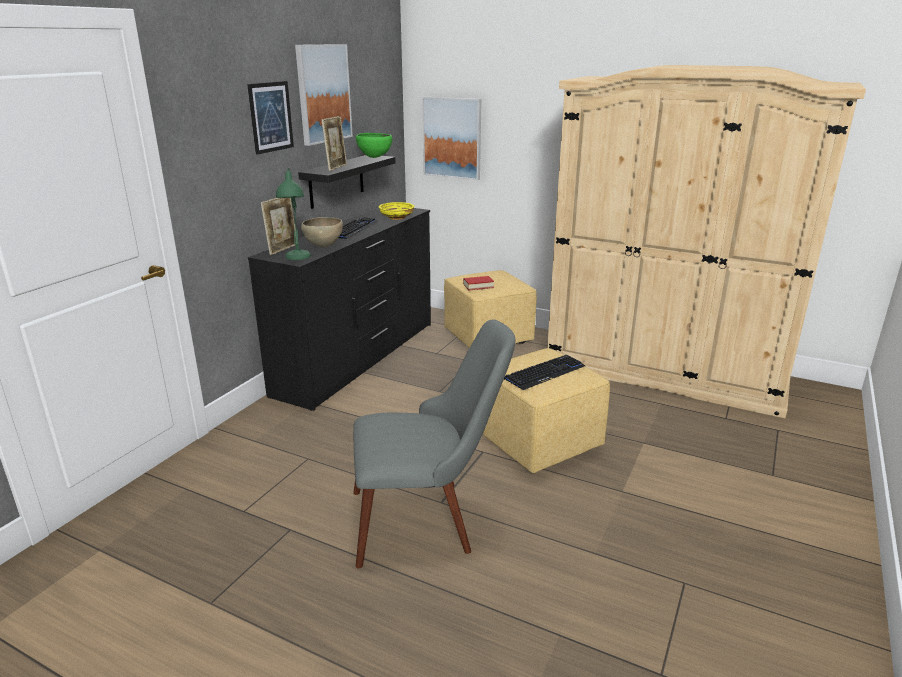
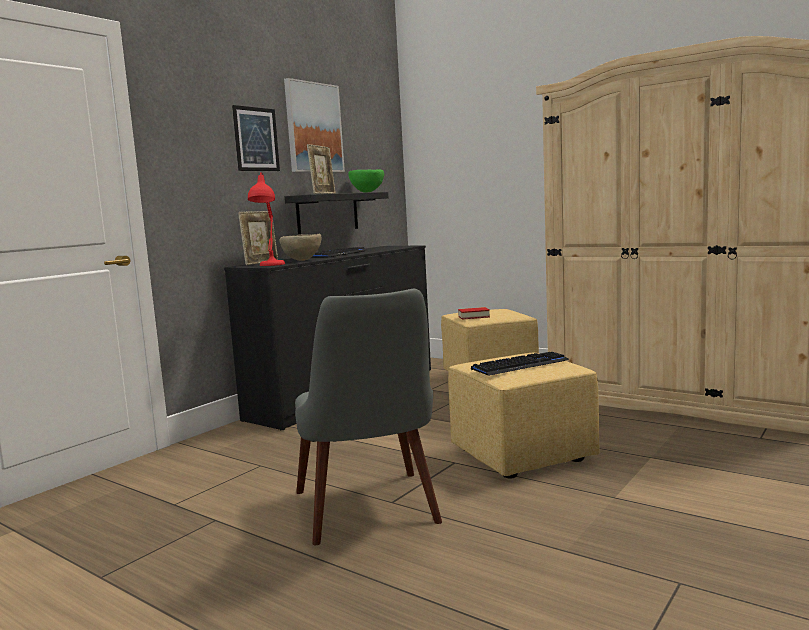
camera: 10 degrees right, 15 degrees down
green table lamp [276,168,311,260] -> red table lamp [248,172,285,266]
grey chair [353,319,515,568] -> grey chair turned 75 degrees clockwise [295,289,442,546]
yellow bowl [379,202,414,220] -> none
picture [422,97,482,180] -> none

